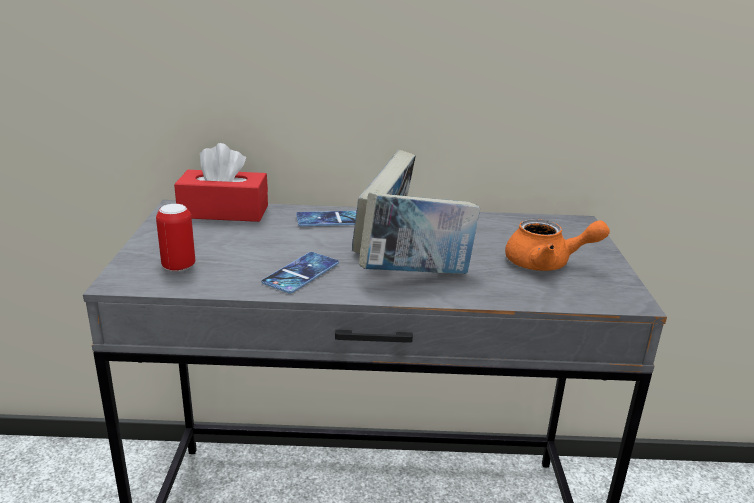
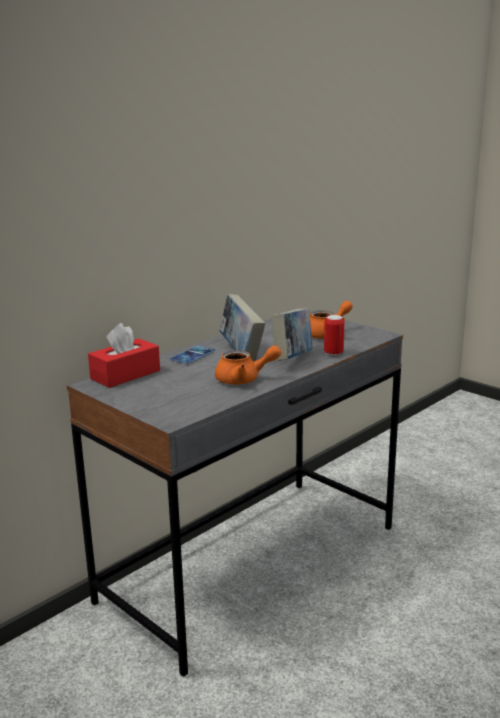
camera: 45 degrees left, 5 degrees down
can [156,204,195,272] -> can moved to [324,315,344,356]
phone [261,252,339,293] -> orange teapot [215,345,281,385]

